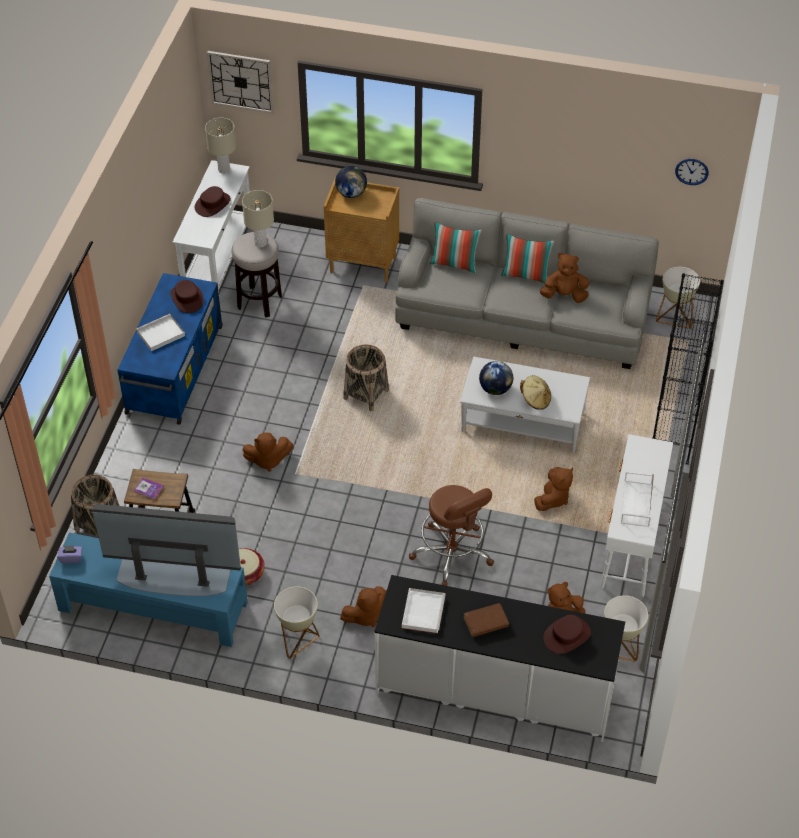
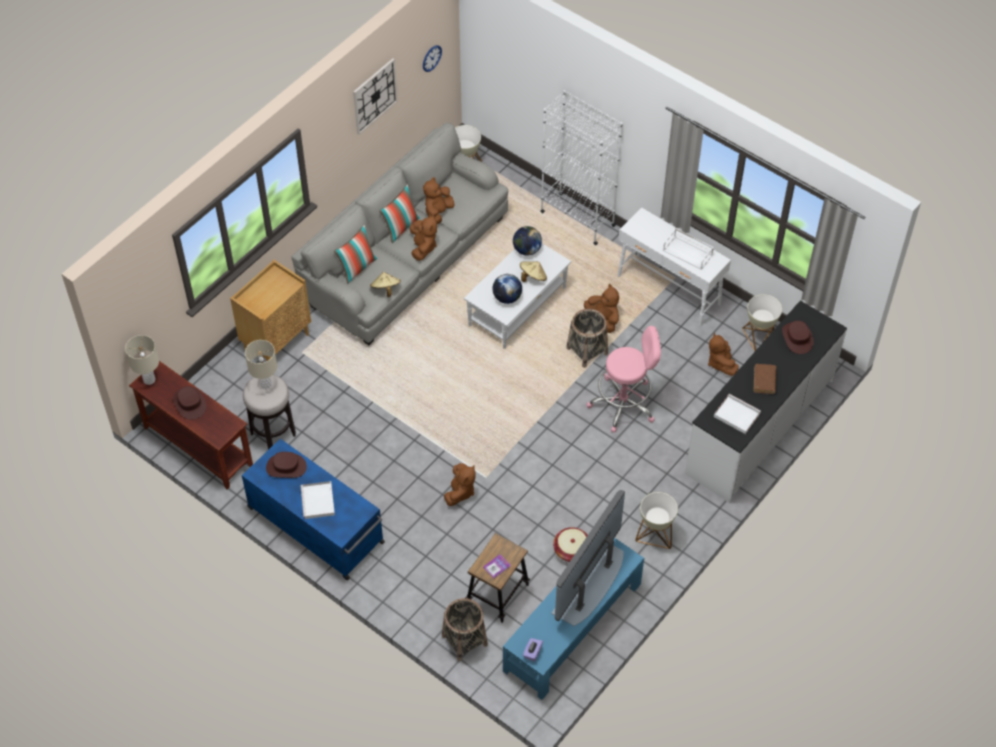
camera: 65 degrees left, 5 degrees up
white console table [173,160,250,292] -> brown console table [129,361,253,489]
wall clock [207,51,274,114] -> wall clock moved to [353,58,398,135]
globe [335,166,367,198] -> globe moved to [513,226,542,256]
brown plush toy [340,586,386,627] -> brown plush toy moved to [410,215,437,261]
basket [343,344,389,412] -> basket moved to [566,309,608,368]
brown stool [409,485,494,586] -> pink stool [587,326,661,433]
black bookcase [652,273,724,465] -> white bookcase [541,90,623,245]
none -> beige hat [370,272,401,297]

